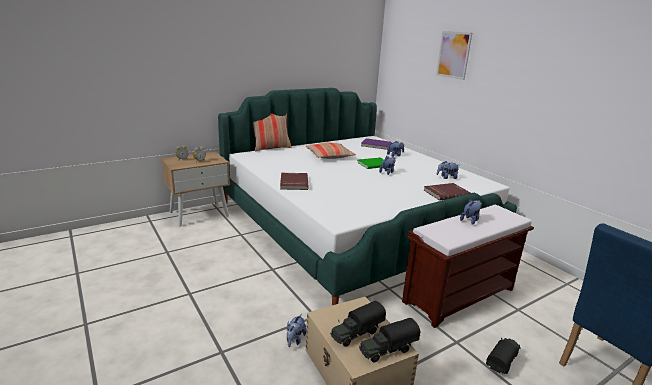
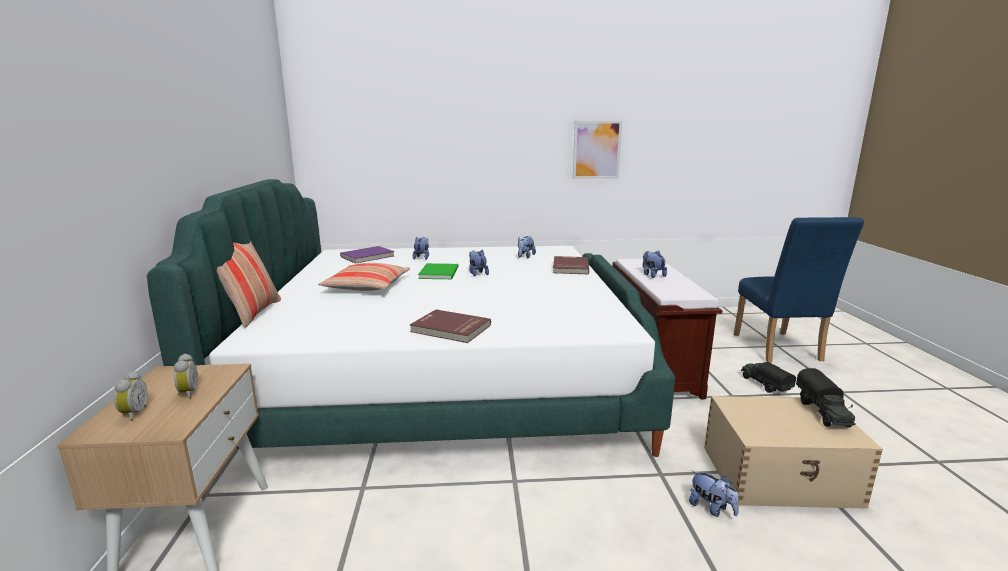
camera: 60 degrees left, 5 degrees down
toy truck [330,301,386,347] -> none
picture [436,31,472,80] -> picture moved to [573,121,622,179]

